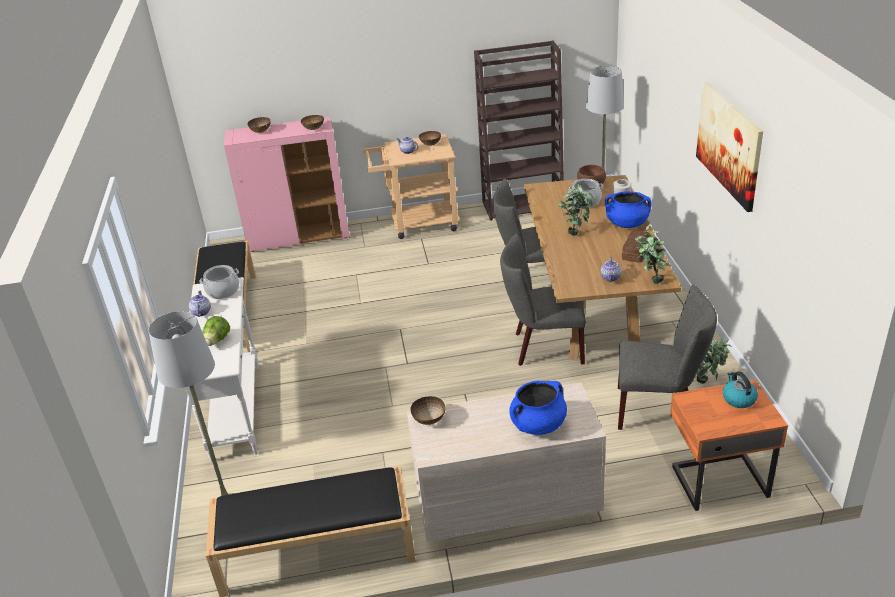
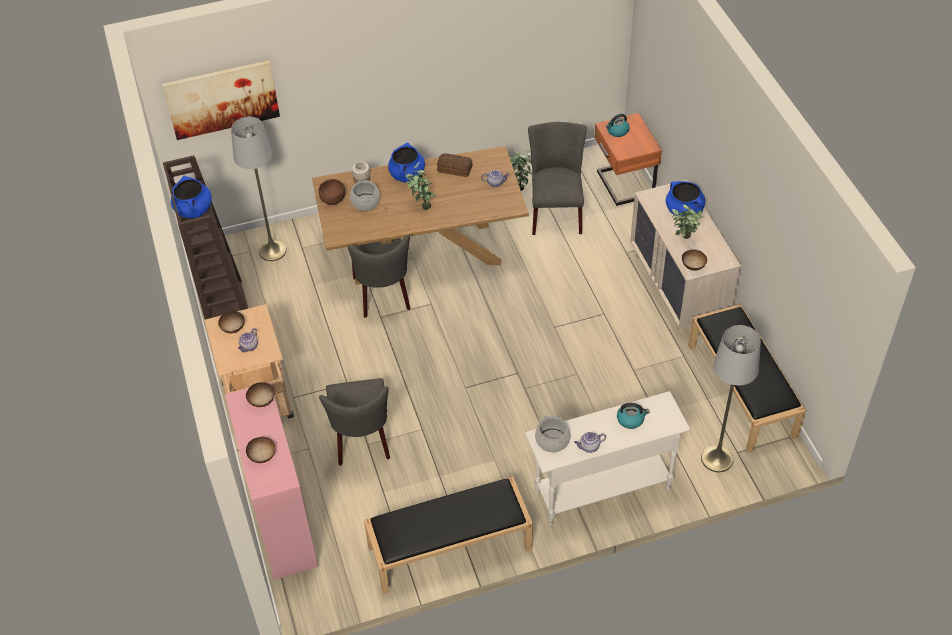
camera: 100 degrees left, 15 degrees up
lettuce [202,316,230,346] -> kettle [617,403,649,429]
grey chair [500,234,586,366] -> grey chair moved to [319,378,390,466]
potted plant [635,224,670,284] -> potted plant moved to [672,205,703,239]
picture [696,82,763,212] -> picture moved to [162,60,280,140]
none -> blue cooking pot [171,176,212,218]

